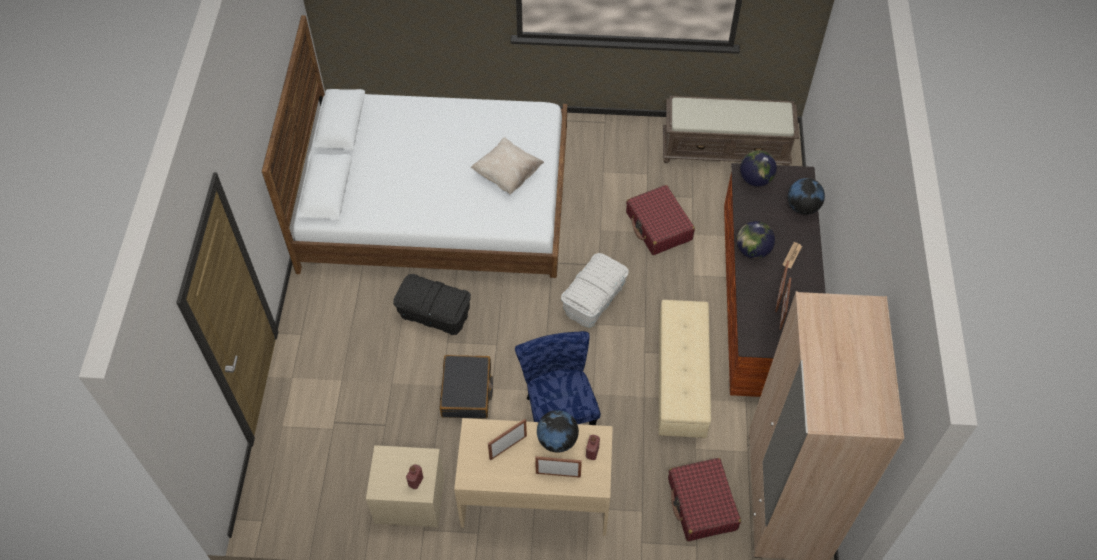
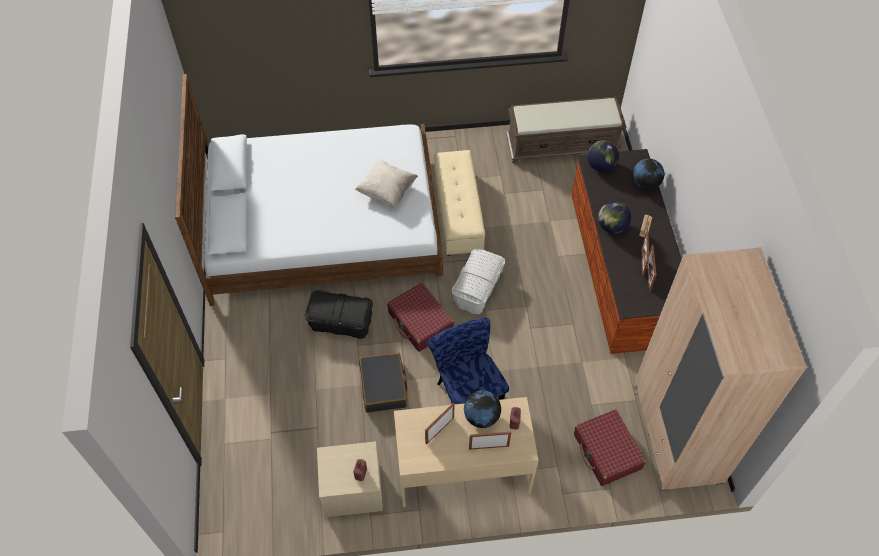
camera: 10 degrees left, 0 degrees up
red suitcase [626,185,695,255] -> red suitcase moved to [387,283,454,352]
beige ottoman [659,300,711,438] -> beige ottoman moved to [434,150,485,256]

